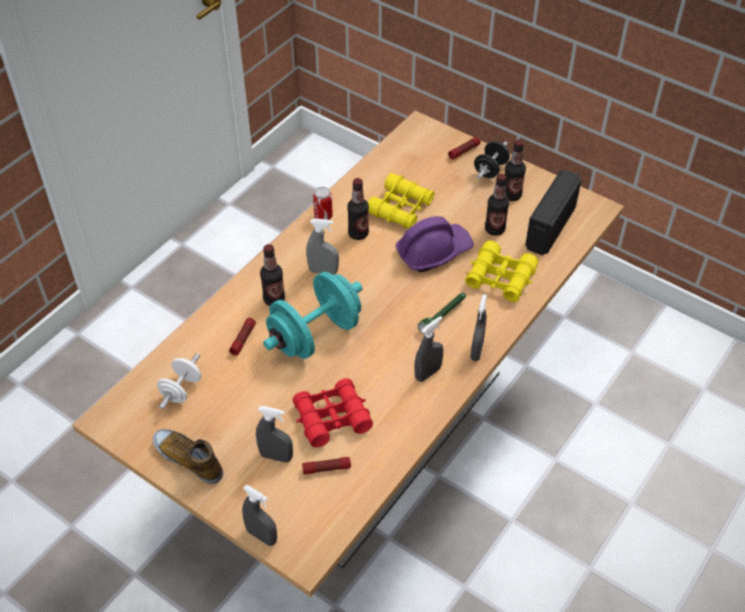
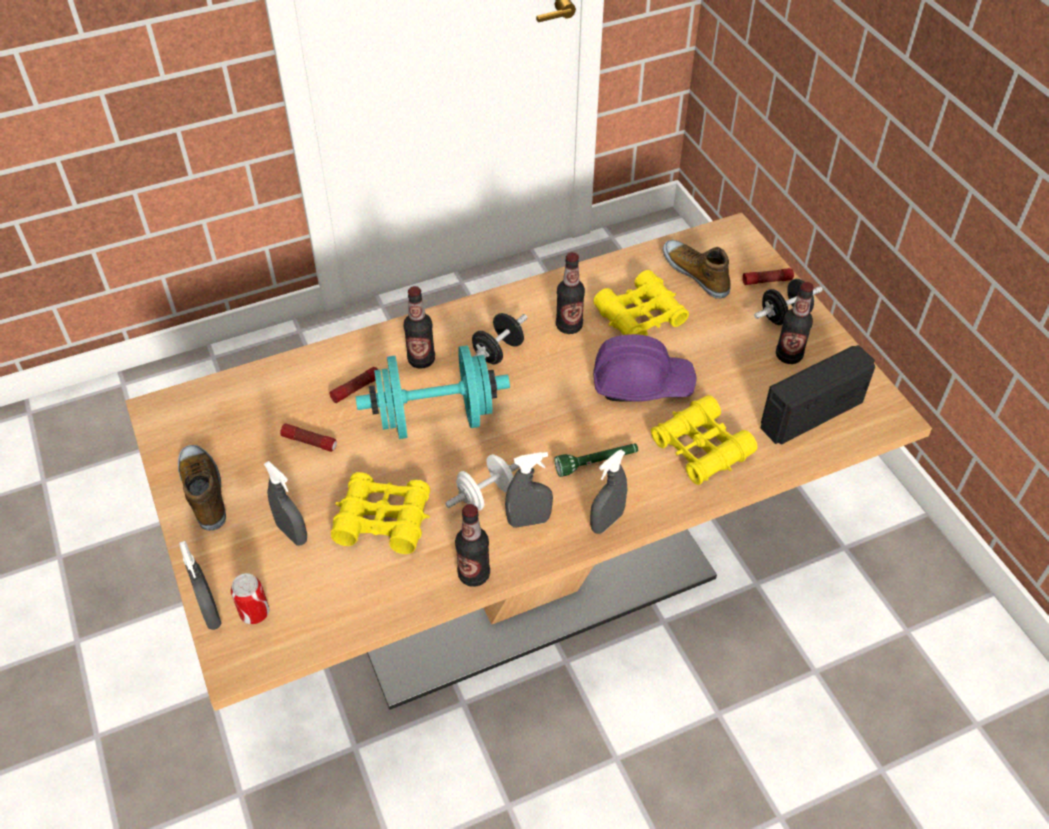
camera: 30 degrees right, 0 degrees up
white dumbbell [157,353,201,409] -> white dumbbell moved to [445,454,520,511]
red binoculars [292,378,373,447] -> yellow binoculars [331,472,430,554]
flashlight [302,457,351,475] -> flashlight moved to [280,423,337,452]
grey spray bottle [306,218,339,275] -> black dumbbell [472,313,528,364]
can [313,187,333,220] -> can moved to [231,573,269,624]
bottle [485,174,509,236] -> bottle moved to [455,504,490,587]
none -> shoe [663,240,730,299]

